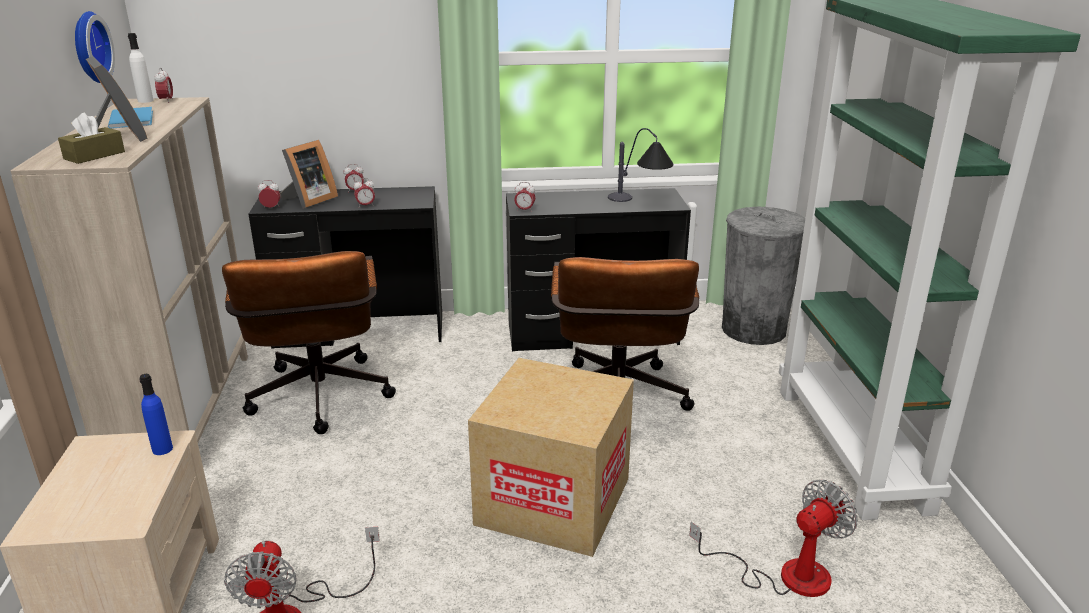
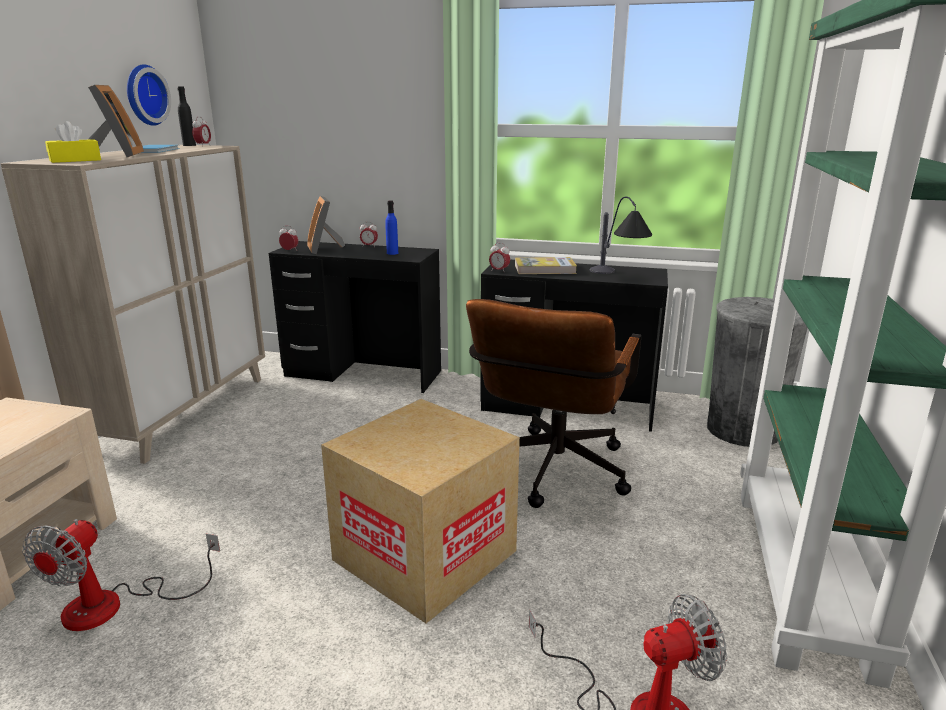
camera: 20 degrees right, 5 degrees down
brown tissue box [58,113,125,164] -> yellow tissue box [45,121,101,163]
white bottle [128,33,154,103] -> black bottle [177,87,196,146]
blue bottle [139,374,173,455] -> blue bottle moved to [385,201,398,255]
brown office chair [222,251,396,434] -> none
picture frame [280,140,338,208] -> picture frame turned 105 degrees clockwise [307,196,345,254]
alarm clock [353,178,375,208] -> none
none -> book [515,257,577,274]

